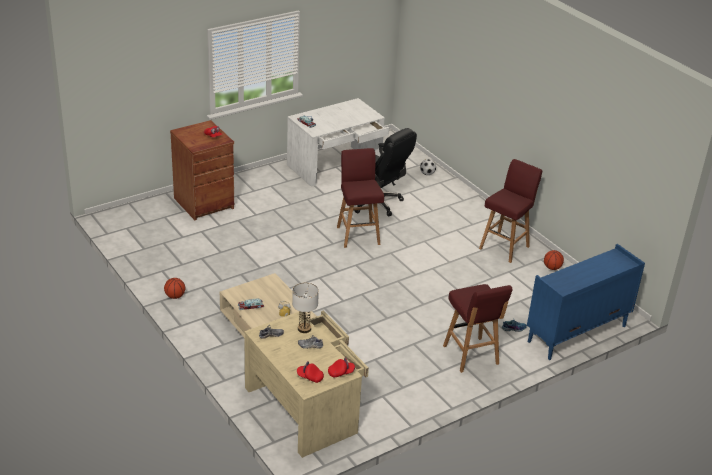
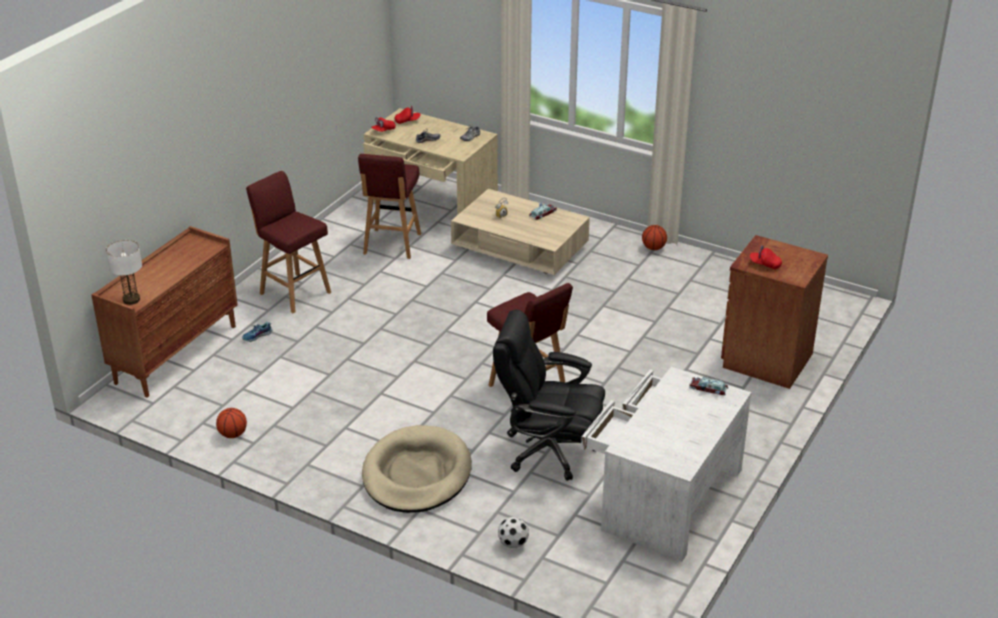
camera: 155 degrees right, 0 degrees up
table lamp [292,283,319,333] -> table lamp moved to [106,240,142,305]
red stool [479,159,543,263] -> red stool moved to [358,154,421,259]
blue cabinet [527,244,645,360] -> brown cabinet [91,226,238,397]
none -> beige dog bed [362,425,472,513]

